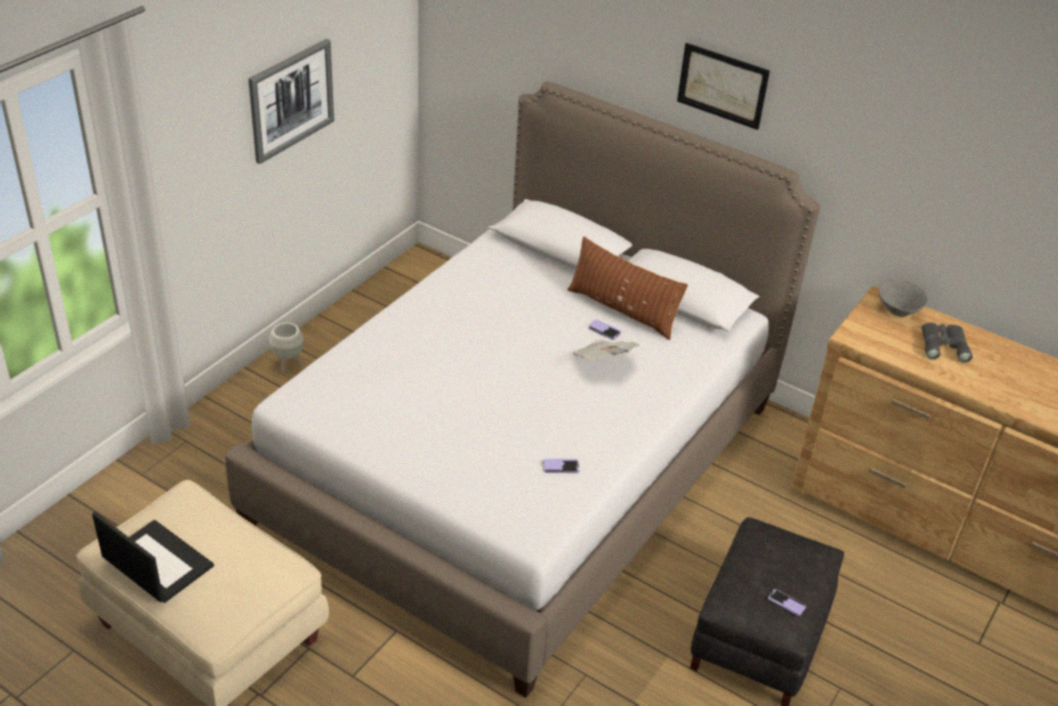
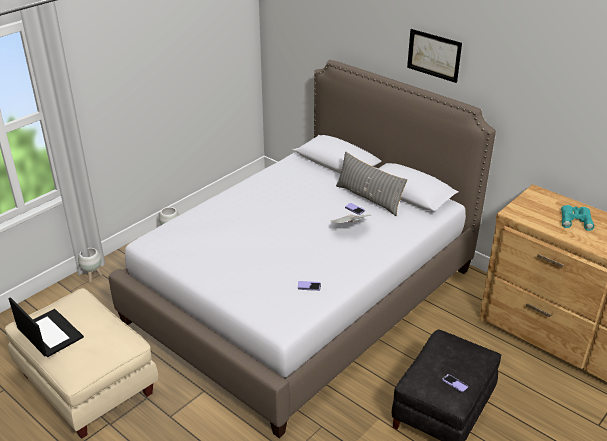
camera: 10 degrees right, 5 degrees down
picture [248,39,334,164] -> none
brown pillow [568,237,688,340] -> grey pillow [336,152,407,216]
grey bowl [878,279,928,317] -> none
grey binoculars [922,323,973,363] -> turquoise binoculars [561,205,594,231]
none -> white planter [78,248,102,282]

